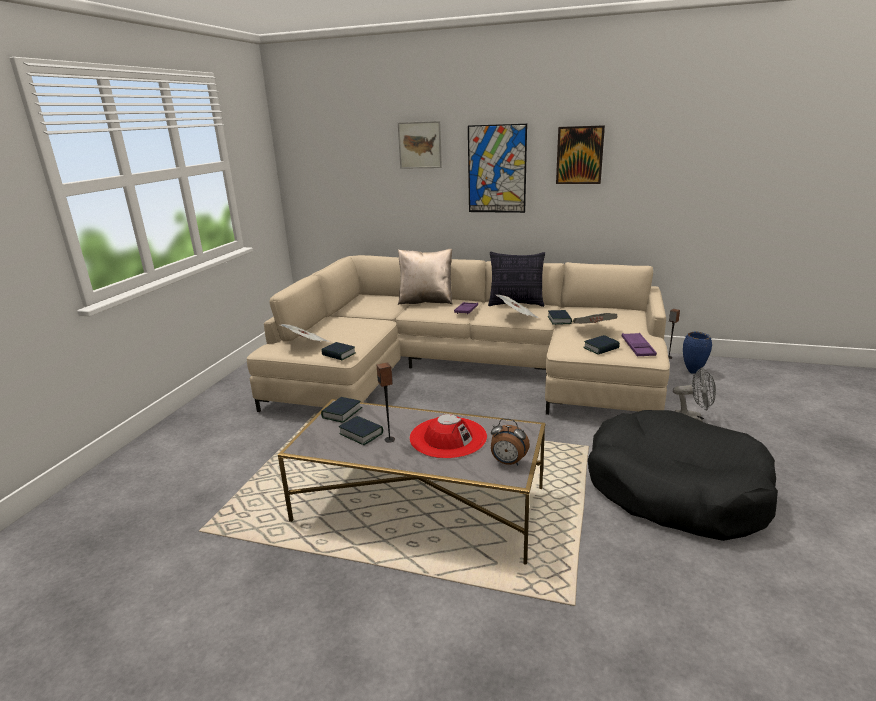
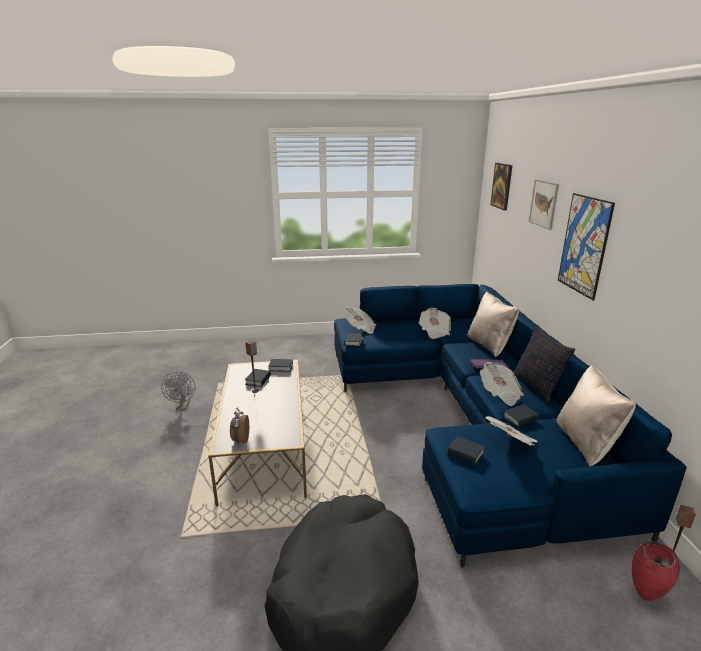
camera: 65 degrees right, 0 degrees up
beige sofa [247,255,670,415] -> blue sofa [334,284,686,567]
red hat [409,414,487,459] -> none
picture [556,125,605,184] -> picture moved to [490,163,512,211]
purple tray [622,333,657,356] -> none
grey fan [673,367,716,422] -> grey fan moved to [161,372,195,410]
blue vase [683,331,712,374] -> red vase [632,541,680,601]
none -> newspaper [419,308,451,339]
none -> beige pillow [556,365,636,467]

